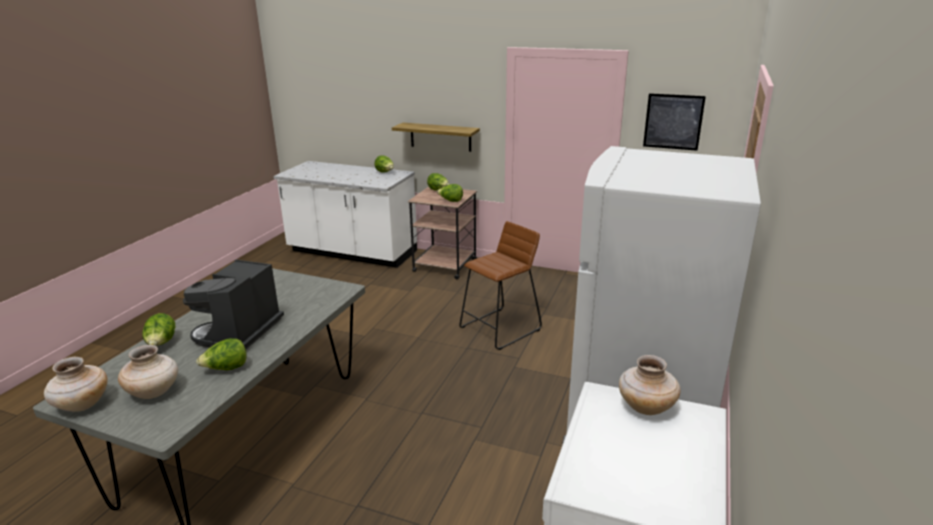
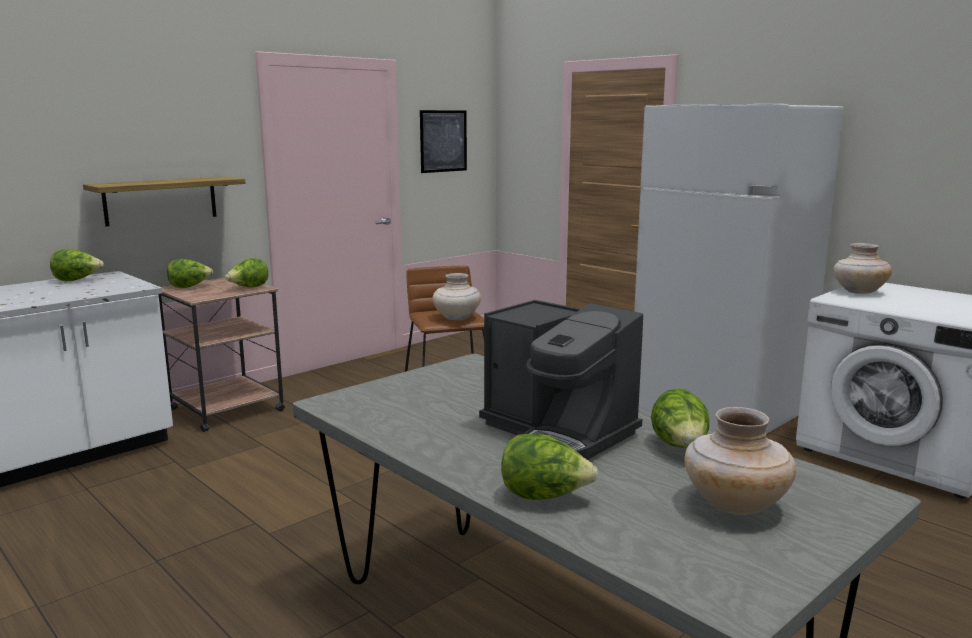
camera: 65 degrees left, 10 degrees down
beige vase [44,357,108,412] -> beige vase moved to [433,273,481,320]

